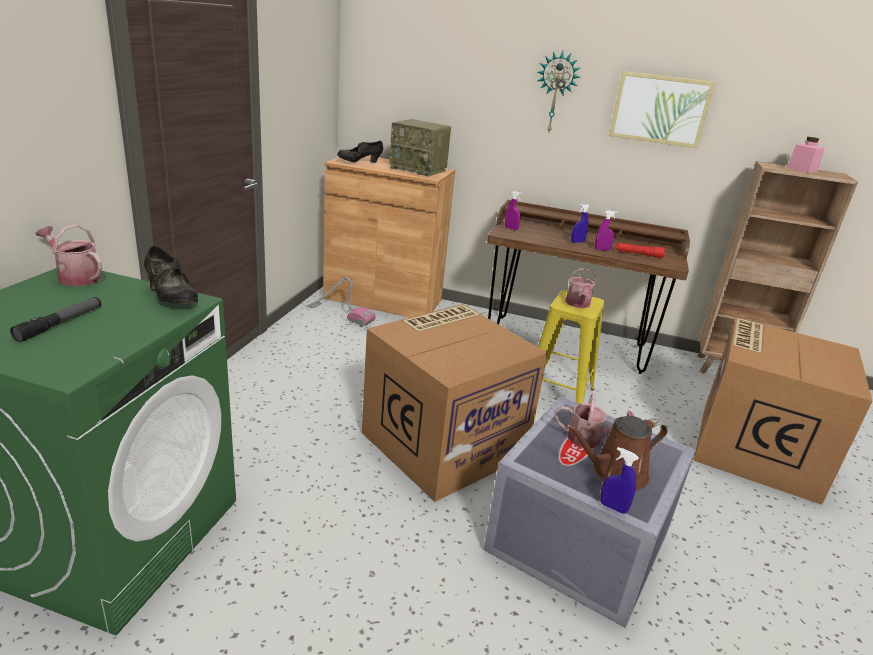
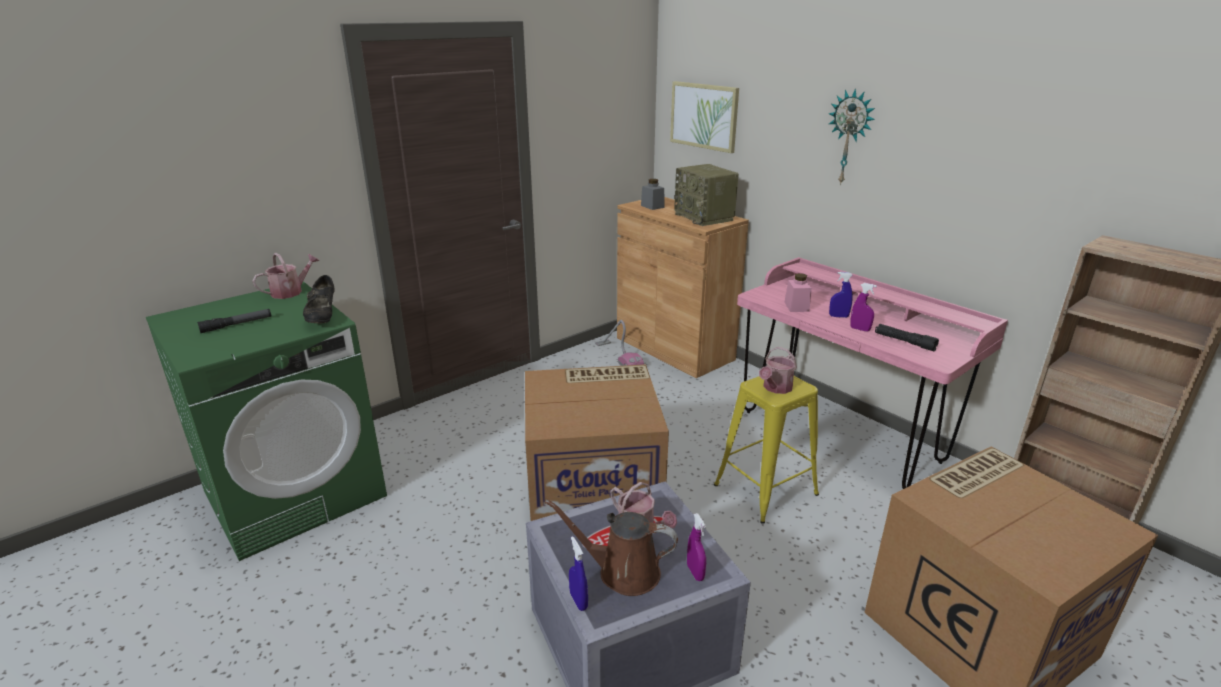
camera: 35 degrees right, 0 degrees up
watering can [36,224,102,286] -> watering can turned 75 degrees clockwise [253,253,320,299]
black shoe [337,141,383,163] -> grey jar [641,179,665,210]
brown desk [487,200,690,374] -> pink desk [737,257,1008,489]
purple spray bottle [505,191,523,230] -> purple spray bottle moved to [687,513,706,581]
picture [609,71,715,148] -> picture moved to [670,81,739,153]
red flashlight [616,243,665,258] -> black flashlight [875,324,939,351]
pink jar [787,137,825,173] -> pink jar moved to [784,273,812,312]

